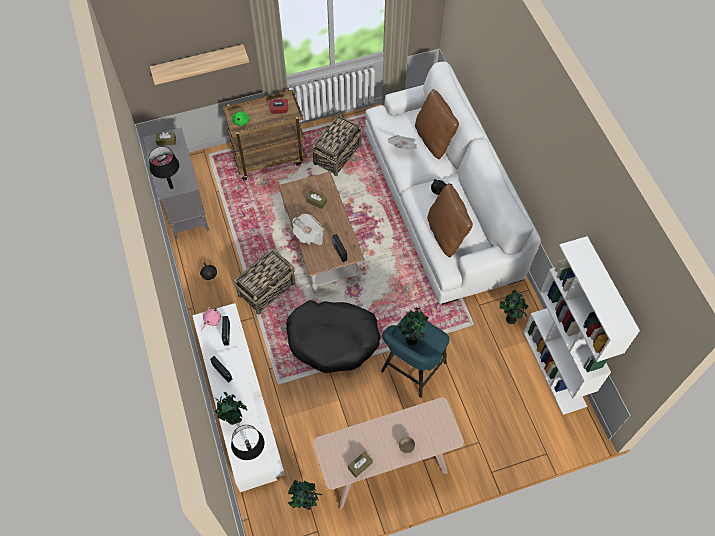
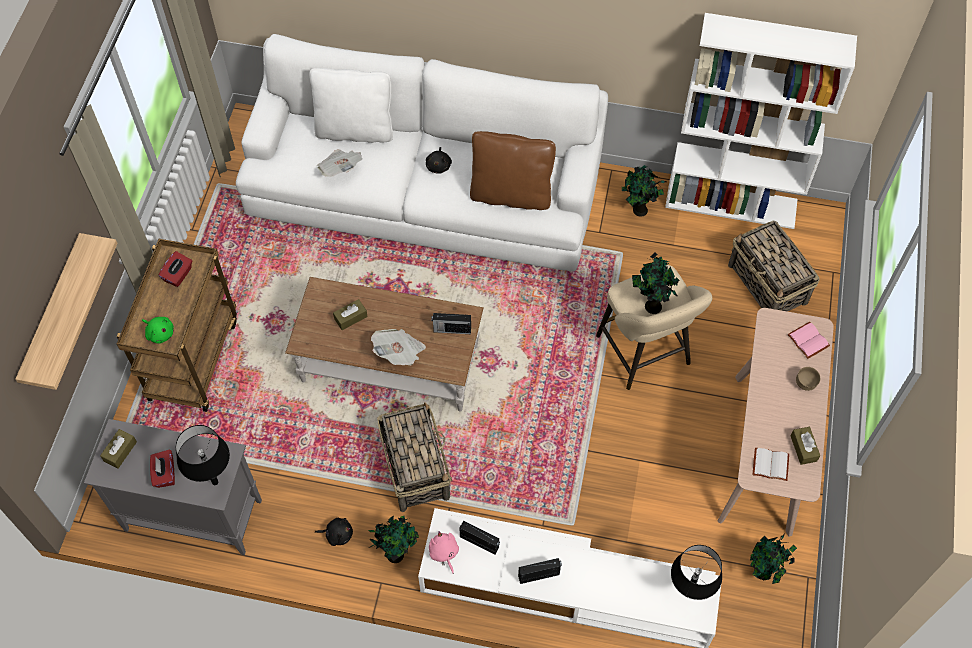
camera: 60 degrees left, 0 degrees up
potted plant [215,391,247,425] -> potted plant moved to [369,516,419,563]
black dog bed [286,300,380,373] -> none
basket [311,113,362,176] -> basket moved to [728,221,820,311]
turquoise stool [381,314,450,398] -> beige stool [596,265,712,390]
brown pillow [415,89,459,159] -> white pillow [309,68,393,143]
none -> white book [753,448,789,481]
none -> pink book [787,322,830,359]

